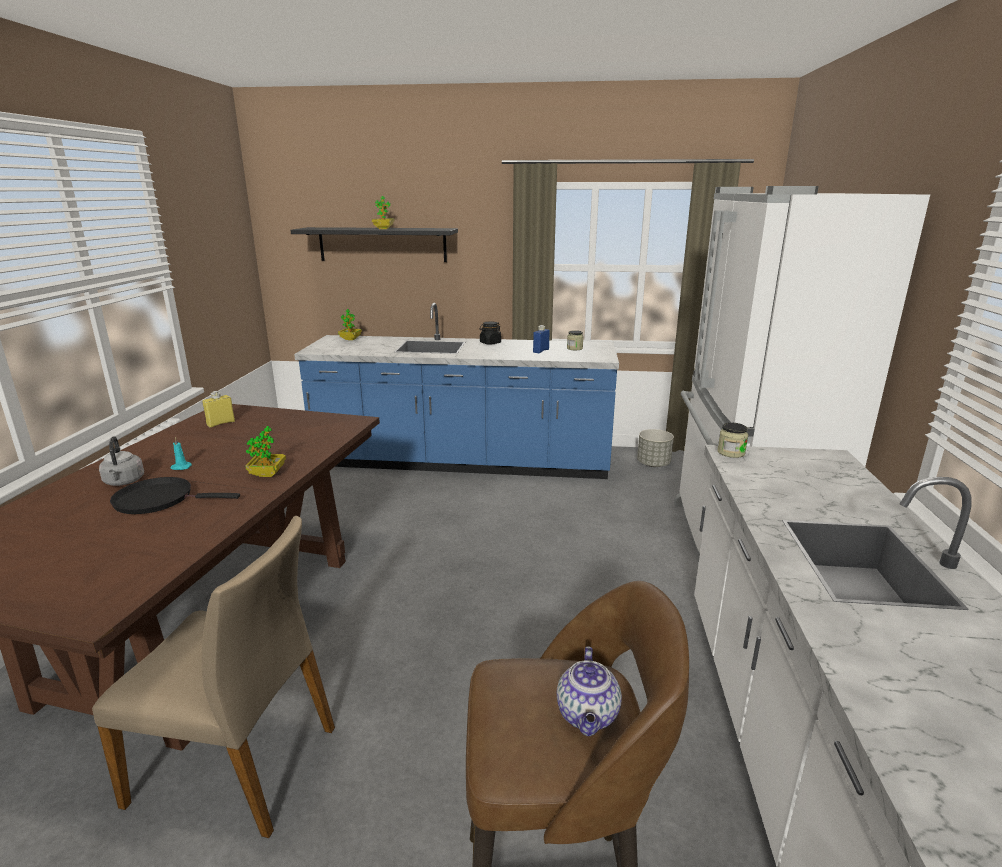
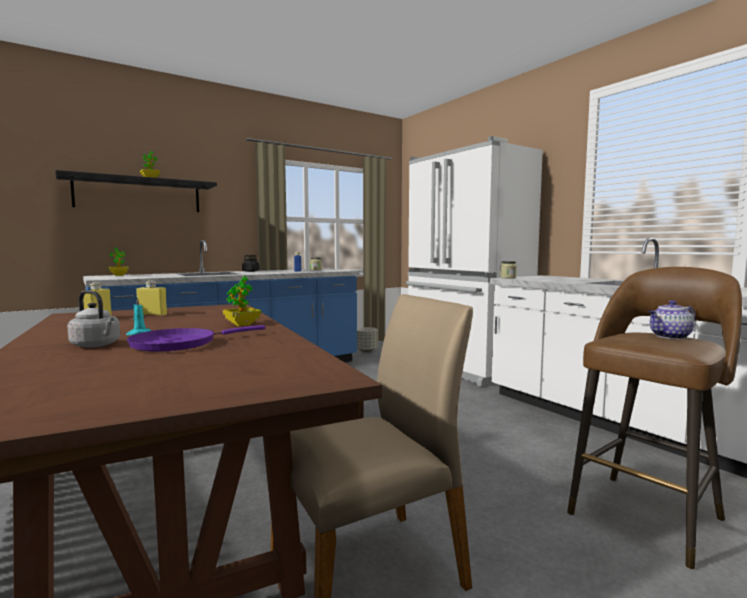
camera: 40 degrees left, 15 degrees down
black frying pan [110,477,240,514] -> purple frying pan [127,325,265,352]
teapot [557,646,622,736] -> teapot turned 105 degrees clockwise [648,300,695,339]
none -> yellow bottle [136,280,167,316]

